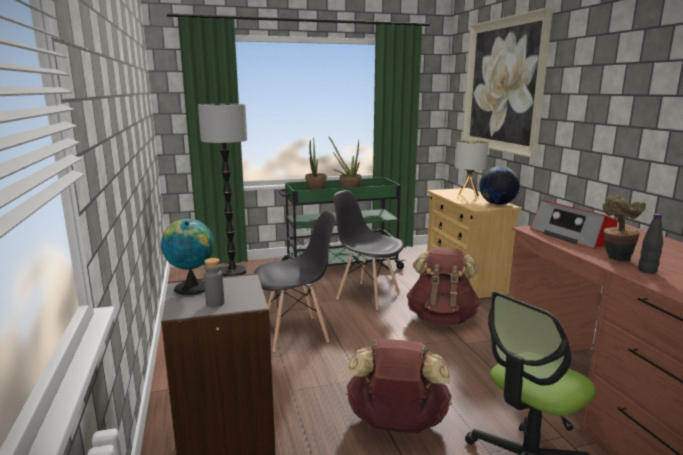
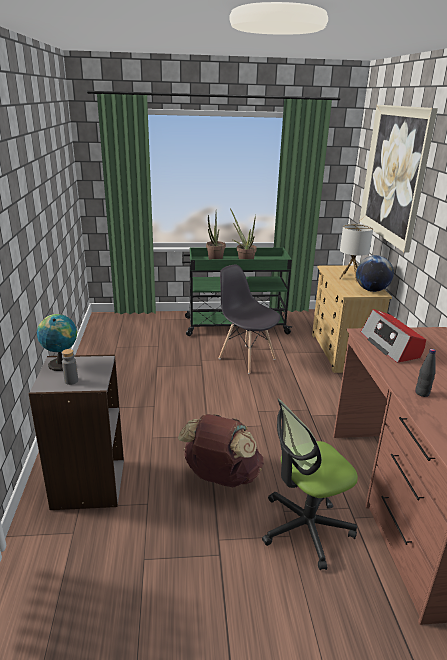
camera: 10 degrees right, 10 degrees up
floor lamp [198,104,247,276] -> none
grey chair [254,210,336,352] -> none
brown backpack [407,247,480,325] -> none
potted plant [602,195,646,262] -> none

